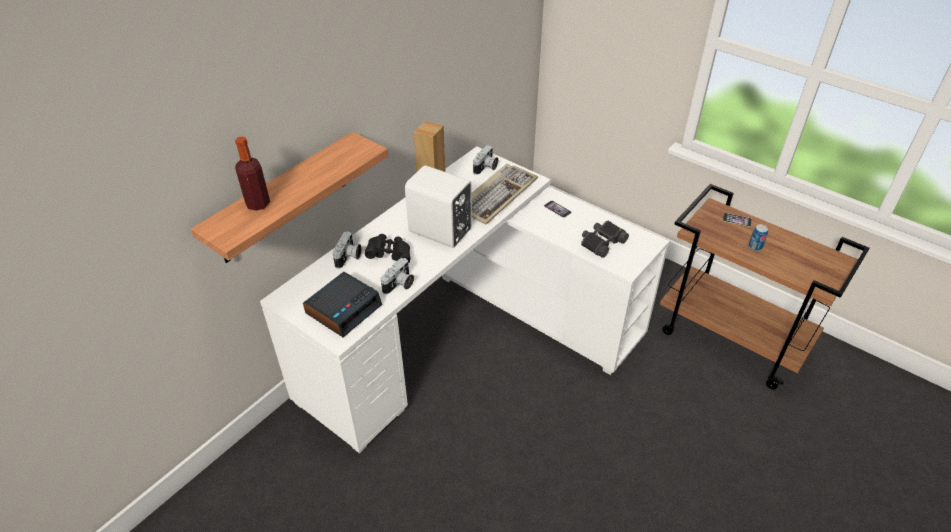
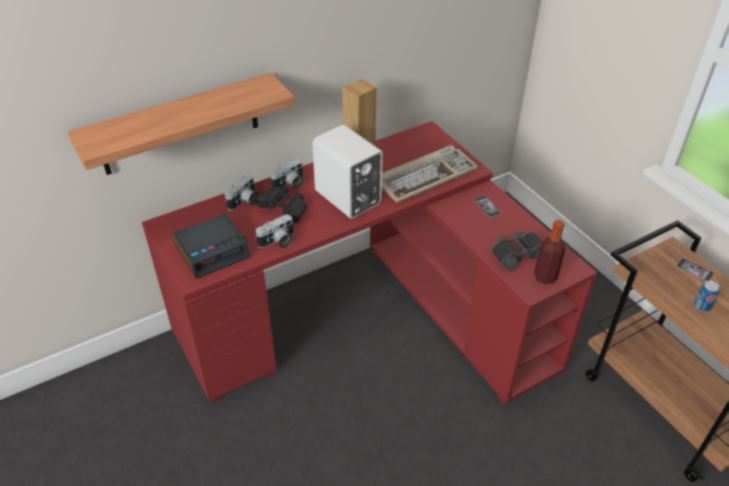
camera: 20 degrees right, 0 degrees up
bottle [235,136,270,211] -> bottle moved to [534,220,566,284]
white desk [260,146,669,454] -> red desk [142,121,597,405]
camera [473,145,498,175] -> camera moved to [270,158,304,189]

